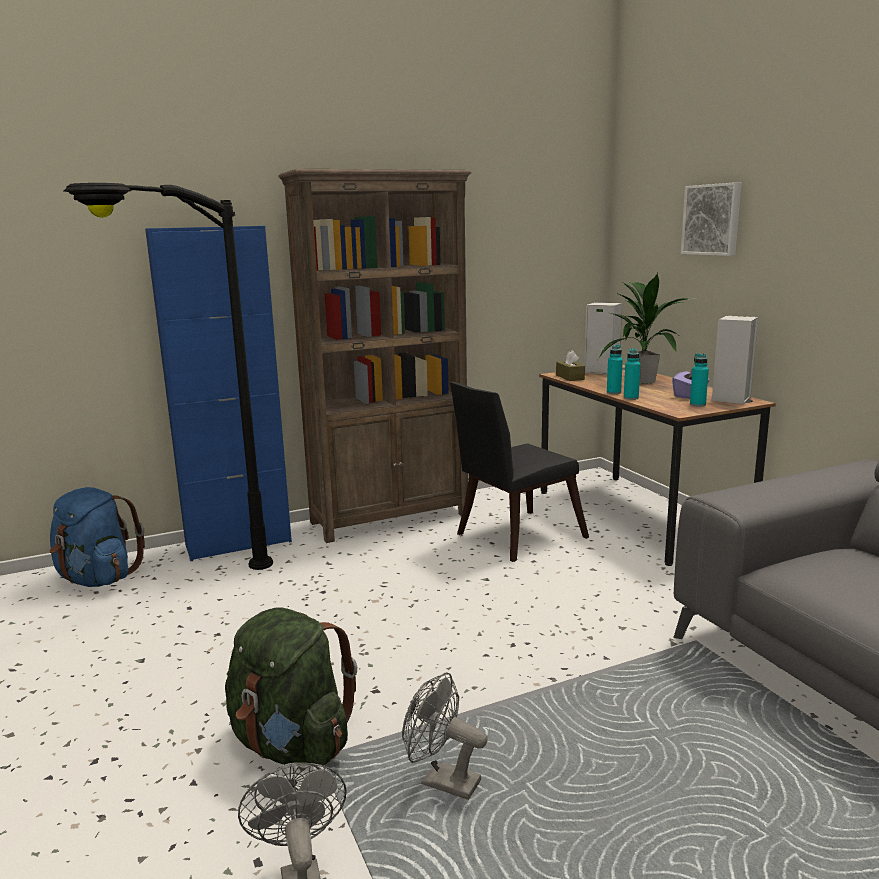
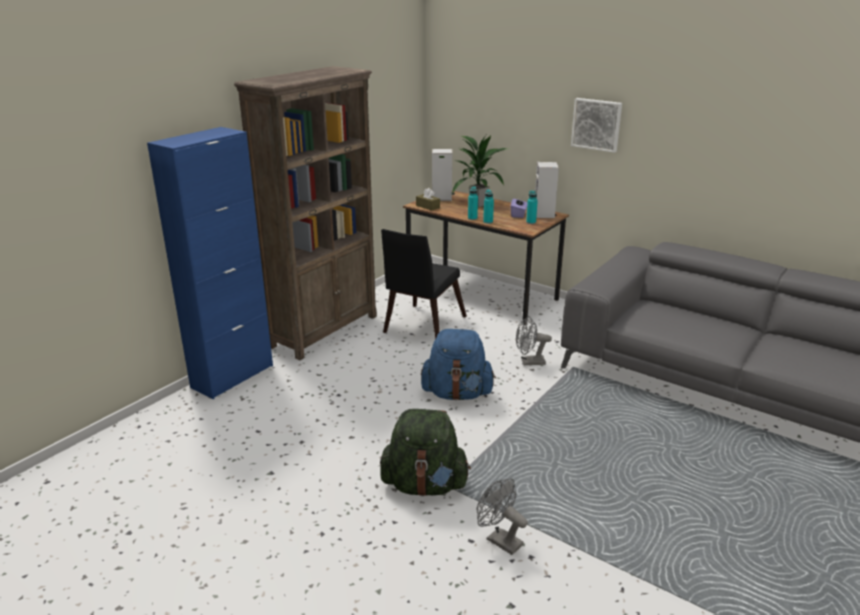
camera: 30 degrees left, 10 degrees up
blue backpack [49,487,145,587] -> blue backpack moved to [421,329,496,400]
black floor lamp [64,183,273,570] -> none
grey fan [402,672,488,800] -> grey fan moved to [516,316,552,365]
picture [681,182,742,256] -> picture moved to [571,98,622,153]

